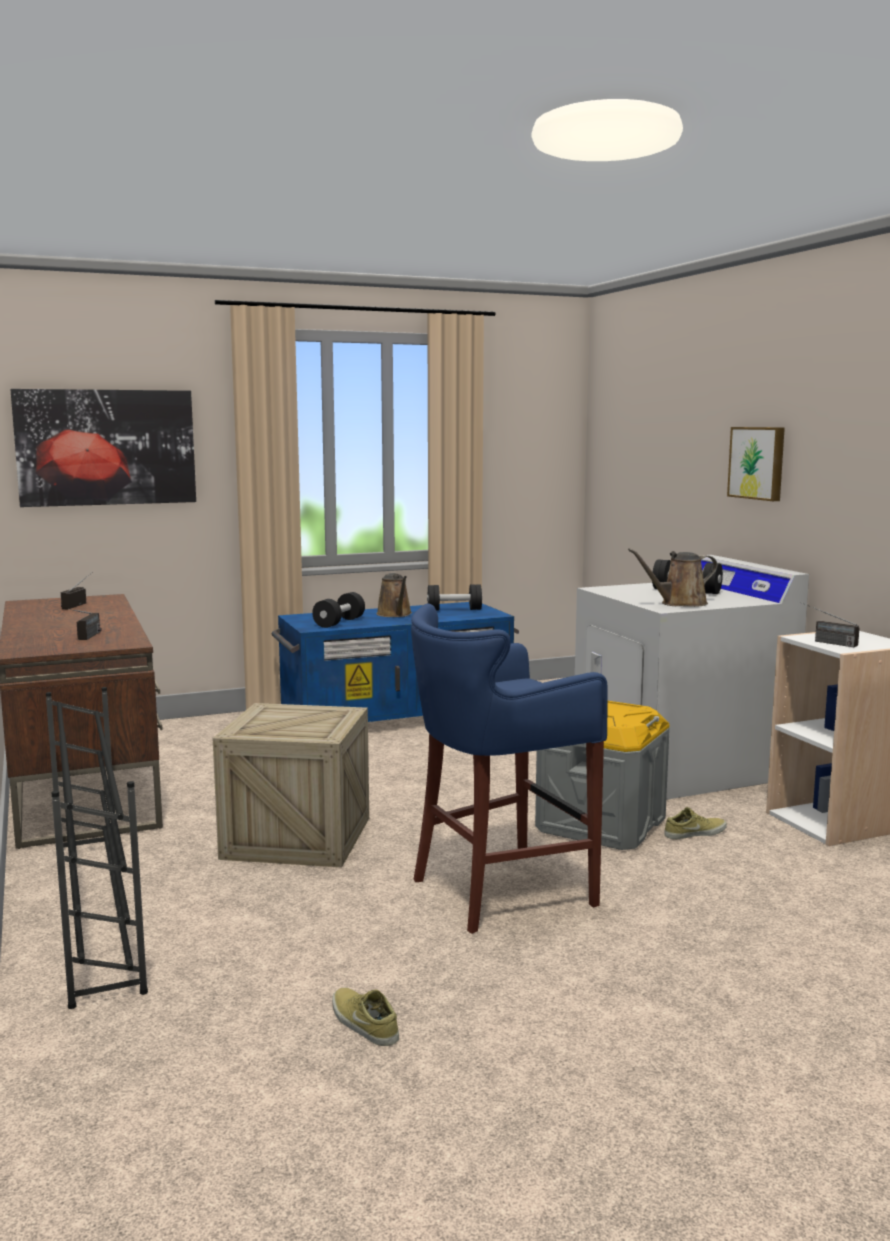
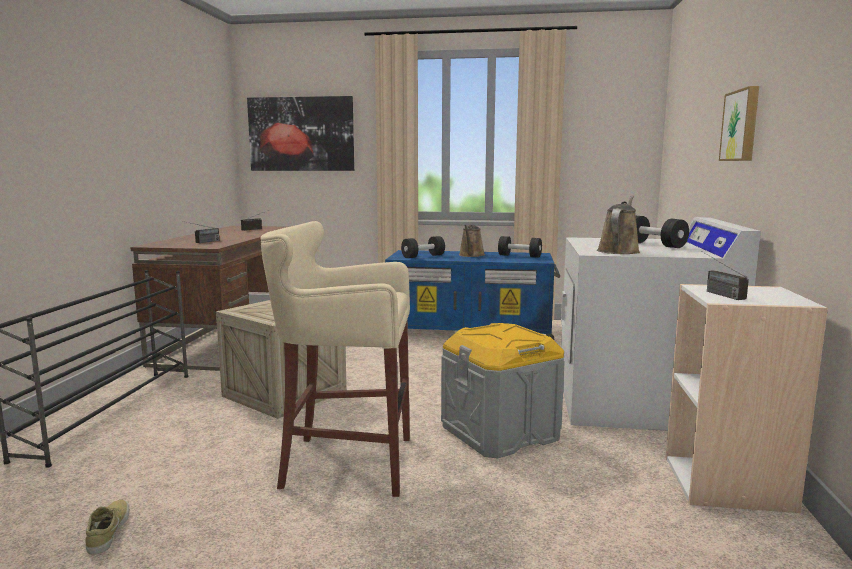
camera: 30 degrees right, 0 degrees up
blue stool [411,604,608,934] -> beige stool [260,221,410,497]
brown watering can [628,548,718,607] -> brown watering can turned 105 degrees clockwise [597,195,640,254]
beige shoe [664,807,727,839] -> none

